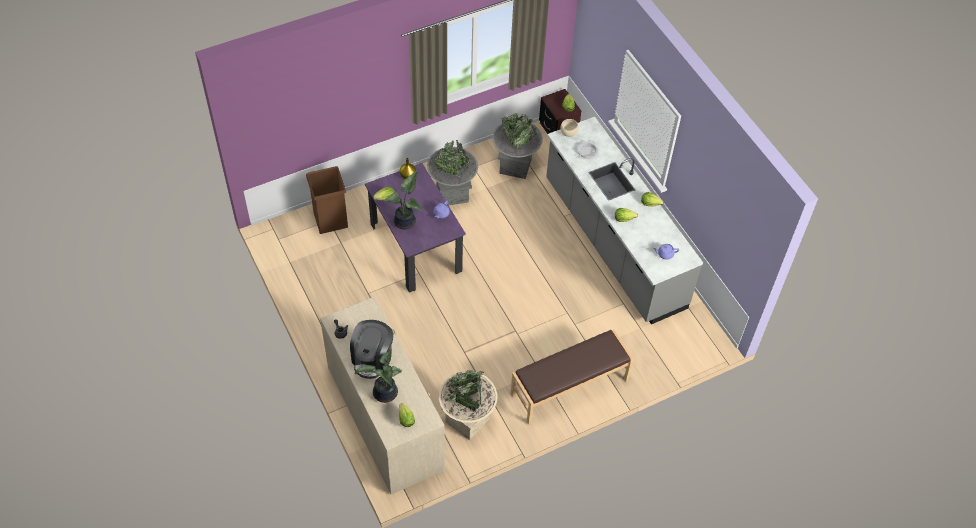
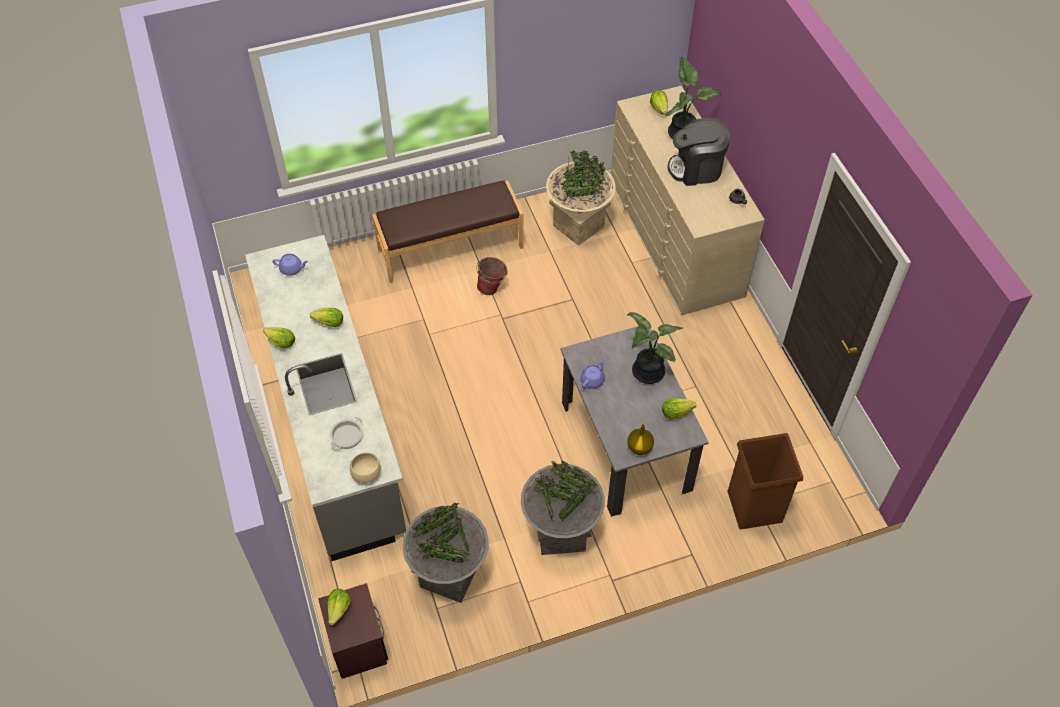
camera: 170 degrees left, 0 degrees up
coffee machine [350,320,393,379] -> coffee machine turned 120 degrees counterclockwise [667,118,730,186]
purple dining table [365,163,466,293] -> grey dining table [560,326,709,517]
none -> bucket [477,257,508,295]

